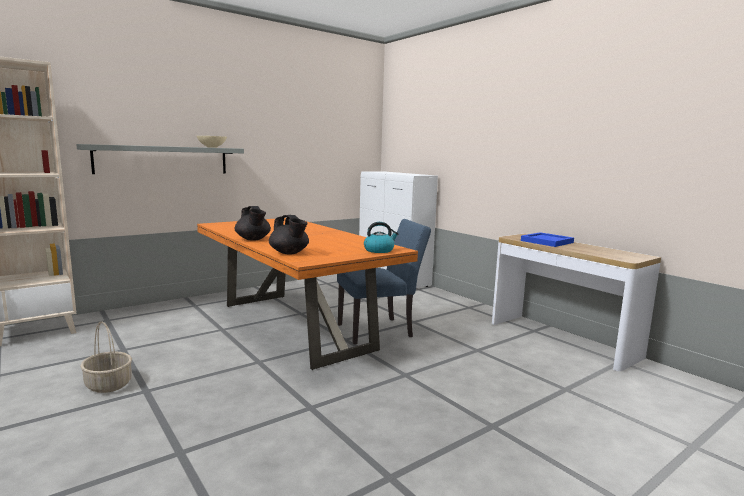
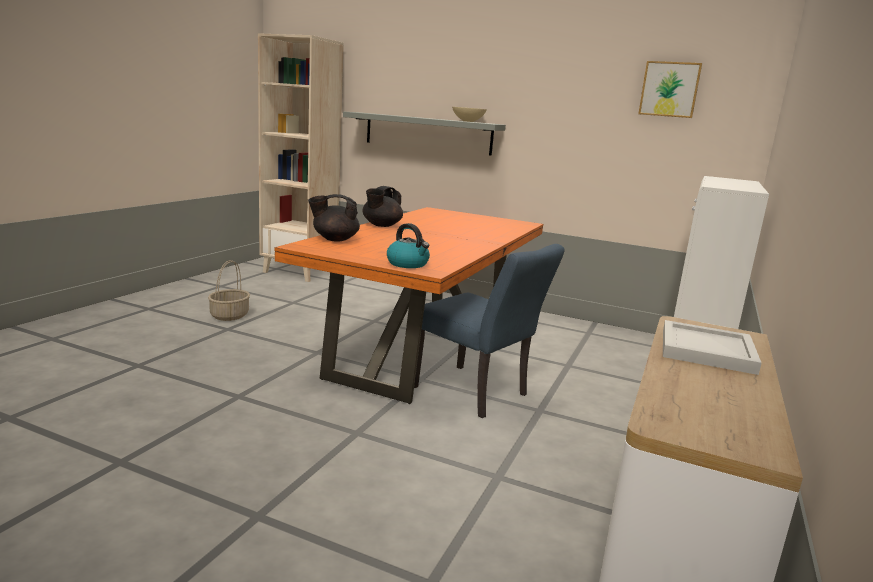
camera: 60 degrees right, 5 degrees up
black teapot [269,215,309,254] -> black teapot turned 60 degrees clockwise [308,194,360,242]
blue tray [521,232,574,247] -> white tray [663,320,762,375]
none -> picture [638,61,702,118]

